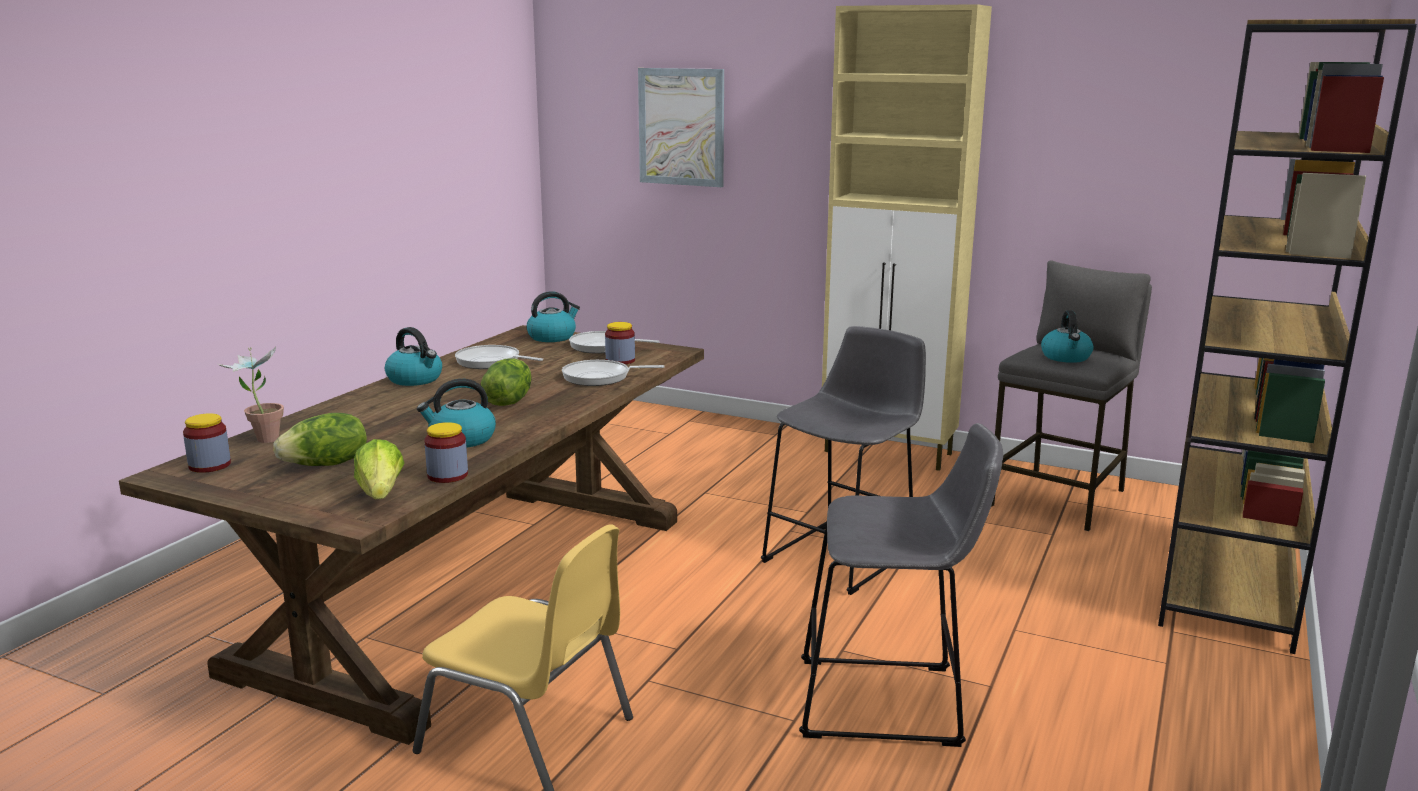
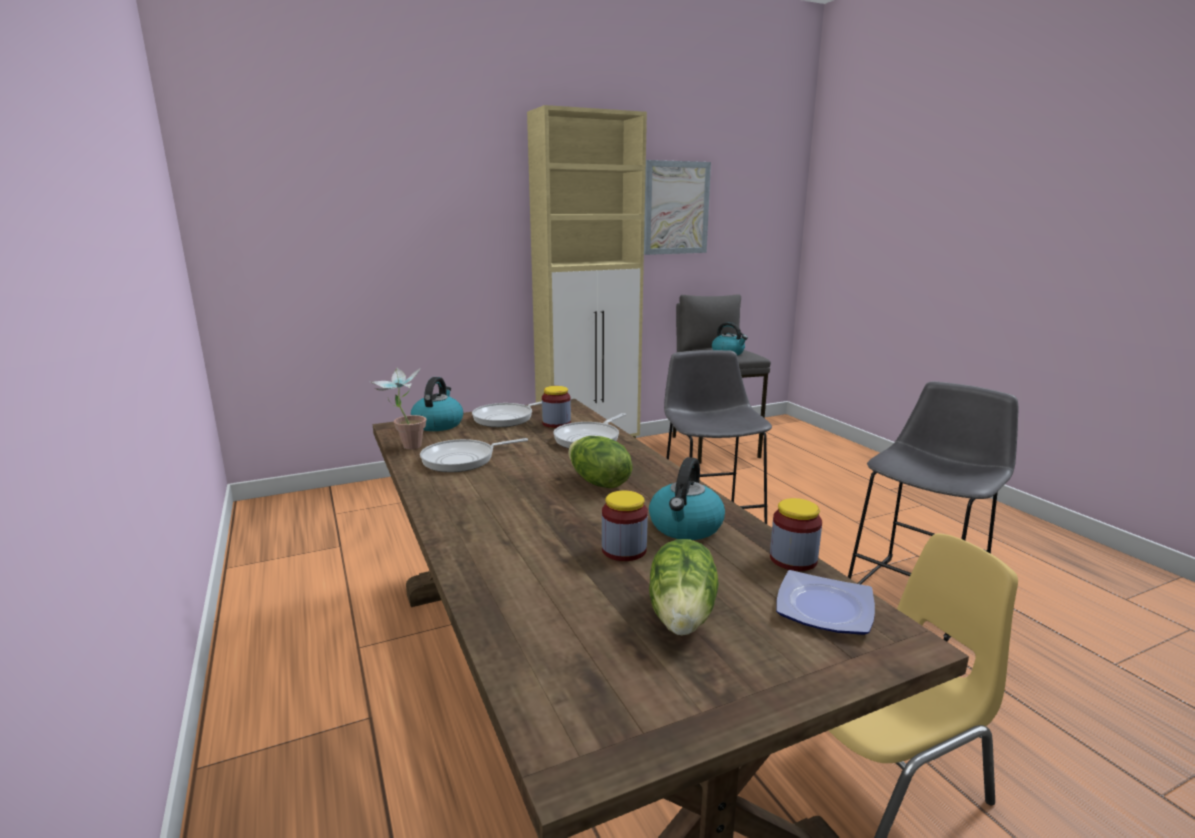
camera: 50 degrees left, 0 degrees up
jar [183,414,231,473] -> jar moved to [602,491,648,561]
potted plant [216,347,284,443] -> potted plant moved to [371,367,426,449]
lettuce [354,439,405,499] -> plate [776,570,875,635]
kettle [385,327,442,386] -> none
picture [638,68,724,187] -> picture moved to [644,160,711,255]
brown bookcase [1158,19,1417,654] -> none

